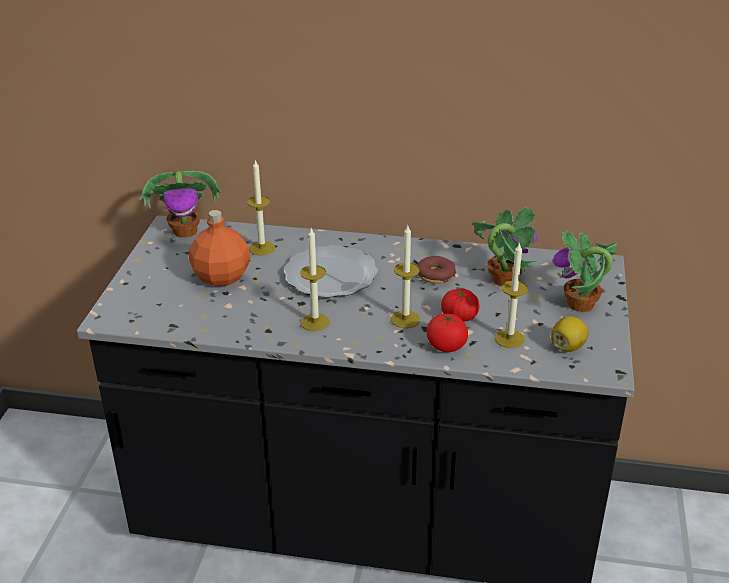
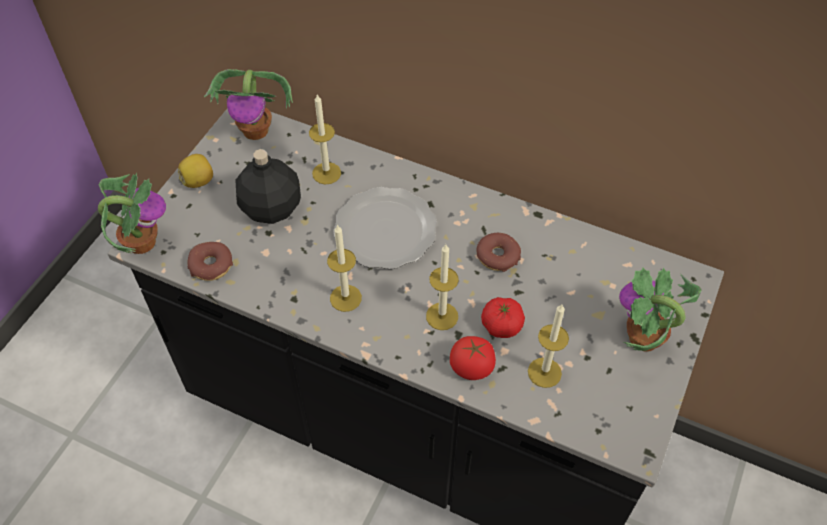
camera: 15 degrees right, 20 degrees up
orange bottle [189,210,250,286] -> black bottle [235,149,301,224]
potted plant [473,207,538,286] -> potted plant moved to [98,173,166,254]
lemon [551,316,588,352] -> lemon moved to [178,154,213,188]
none -> donut [187,242,233,281]

